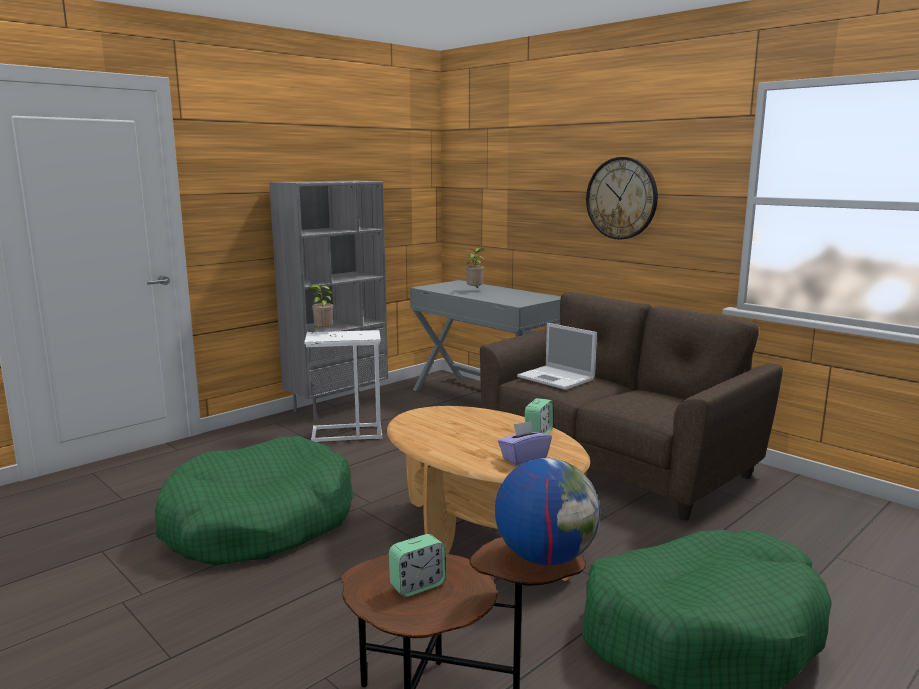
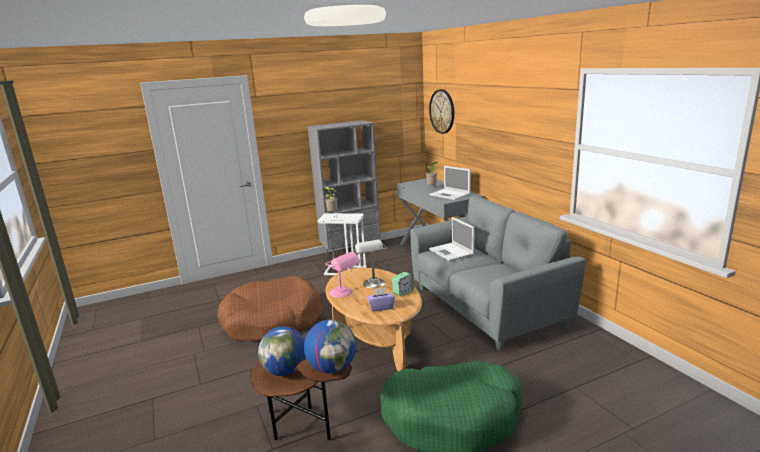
camera: 20 degrees right, 5 degrees up
green dog bed [154,436,353,565] -> brown dog bed [217,276,322,341]
alarm clock [389,534,446,597] -> globe [258,326,306,376]
brown sofa [480,292,783,521] -> grey sofa [410,196,586,350]
wall clock [586,157,658,239] -> wall clock moved to [429,89,454,134]
none -> pink table lamp [325,252,360,298]
none -> white table lamp [353,240,387,288]
none -> laptop [429,166,470,200]

